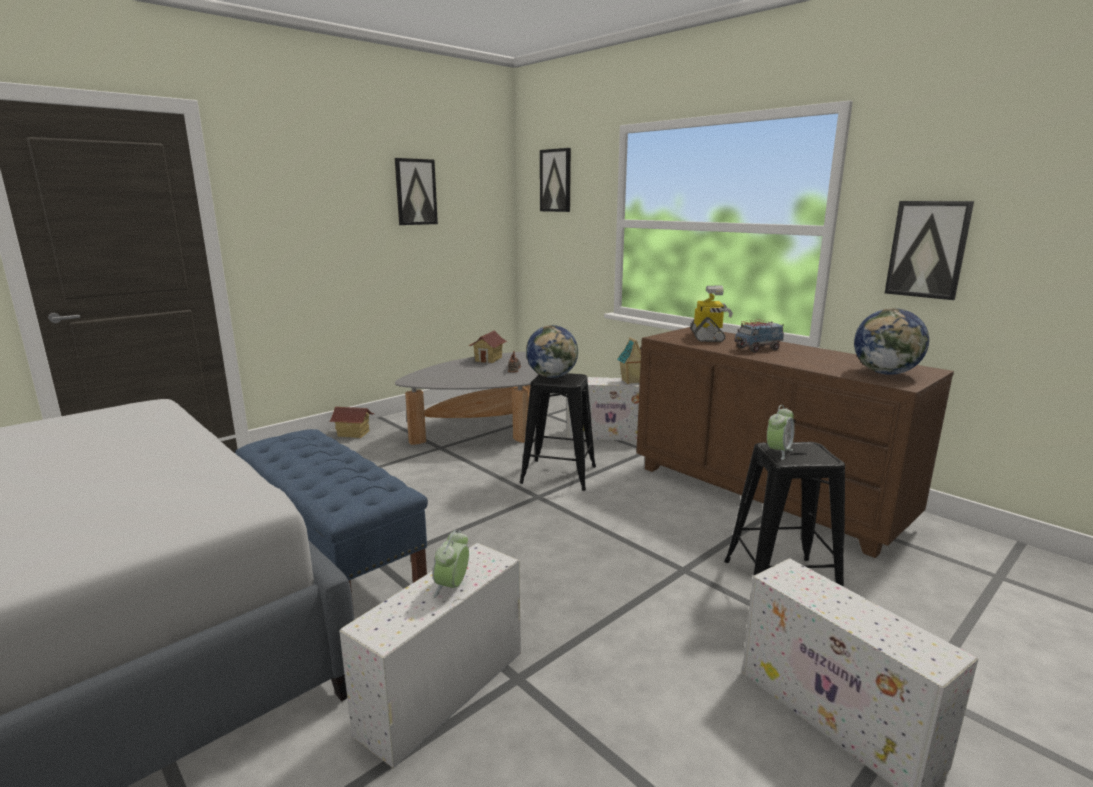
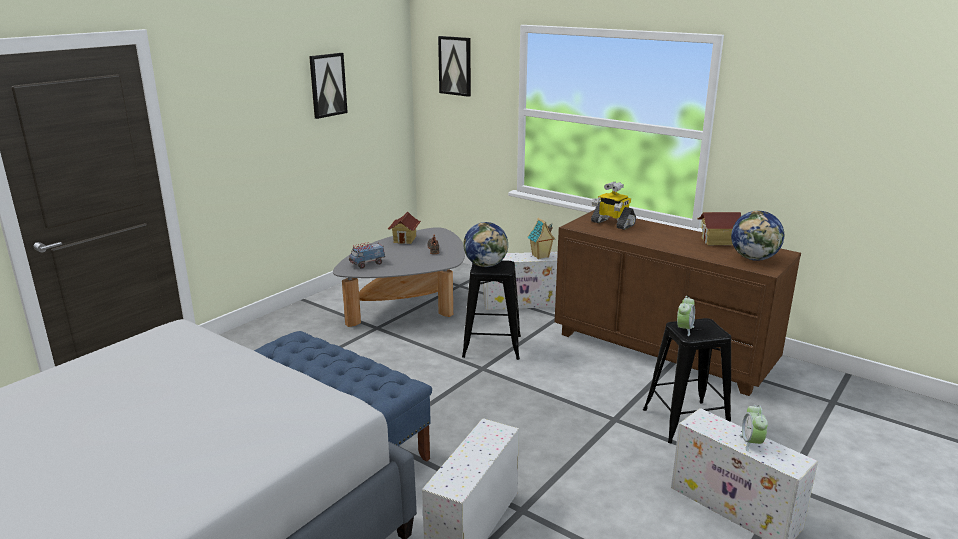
camera: 10 degrees left, 5 degrees up
toy house [329,407,374,438] -> toy house moved to [697,212,741,245]
alarm clock [433,530,469,598] -> alarm clock moved to [740,405,768,452]
toy robot [690,285,733,342] -> toy robot turned 135 degrees clockwise [591,181,636,230]
toy truck [734,320,784,353] -> toy truck moved to [349,242,385,269]
picture [885,201,974,300] -> none

